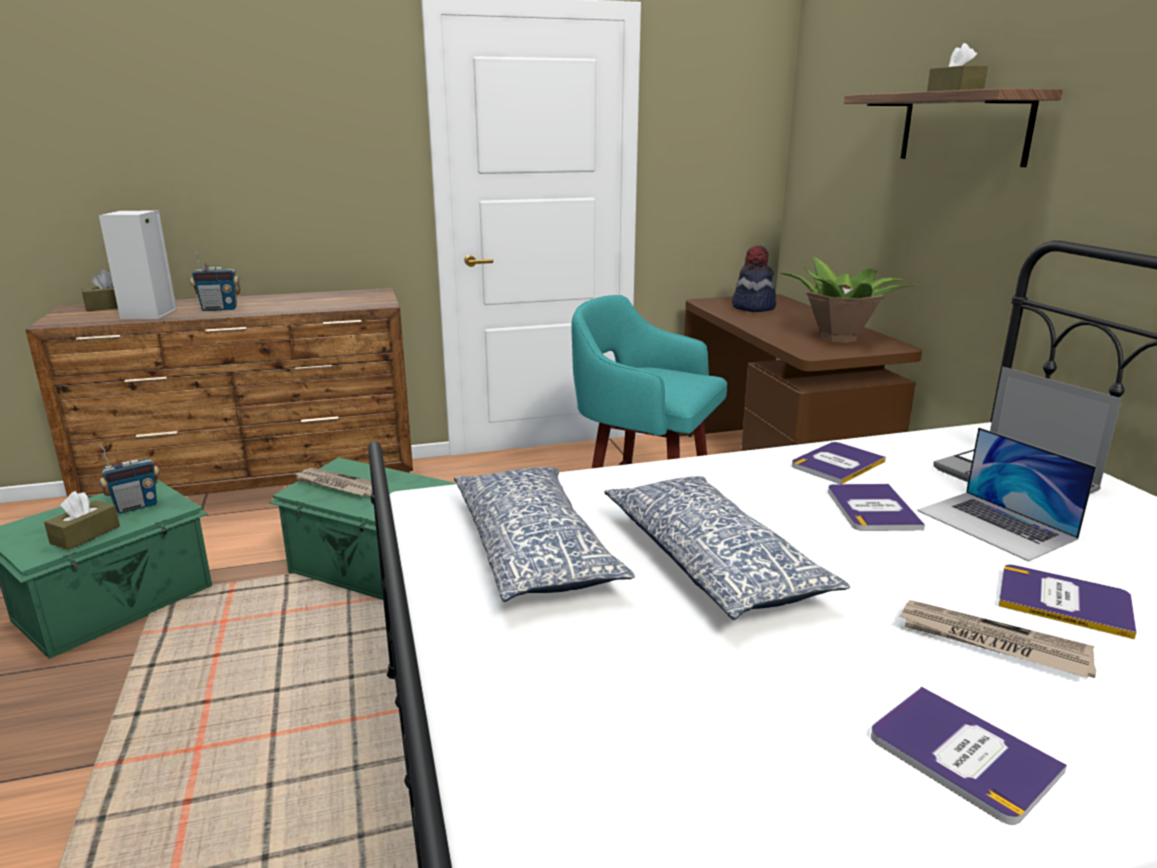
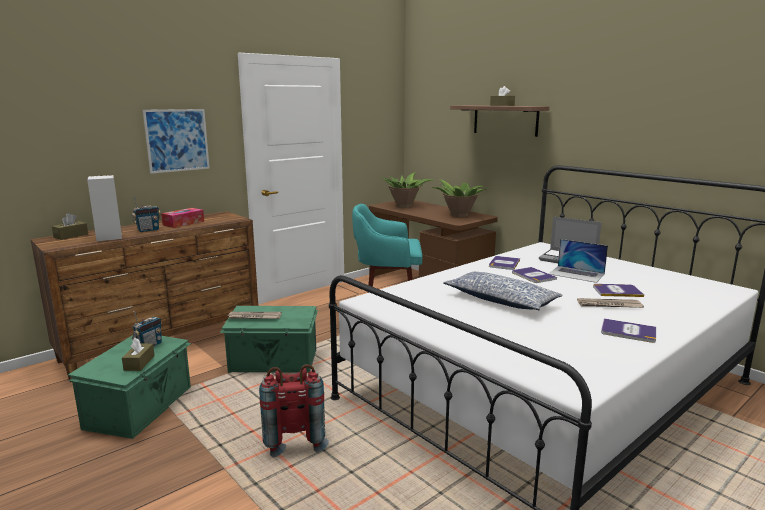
camera: 25 degrees left, 5 degrees down
pillow [454,467,635,602] -> none
hat [732,246,776,312] -> potted plant [378,172,435,208]
none -> picture [143,109,210,174]
none -> tissue box [161,208,204,228]
none -> red backpack [259,364,329,457]

